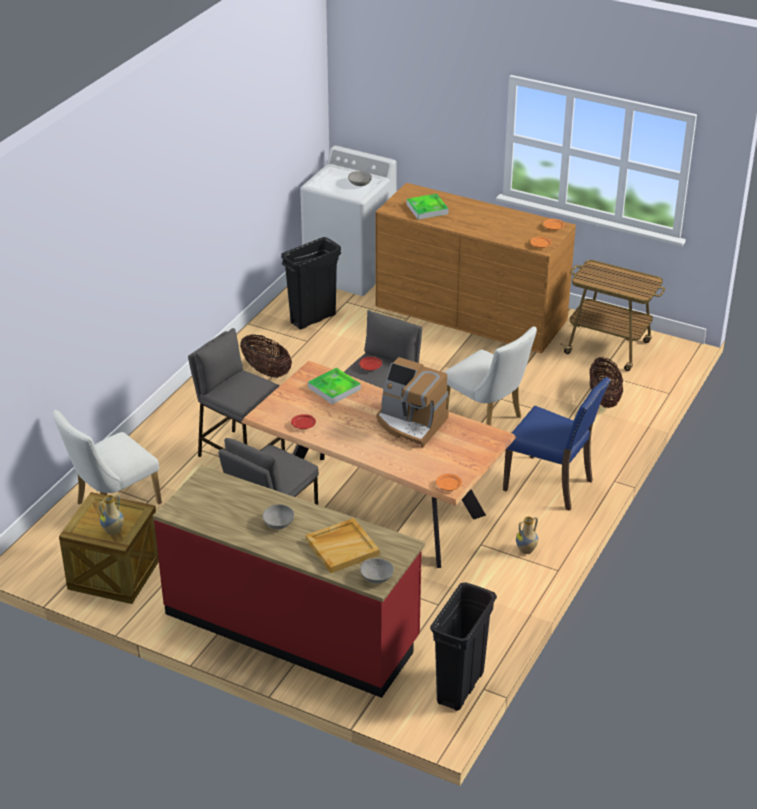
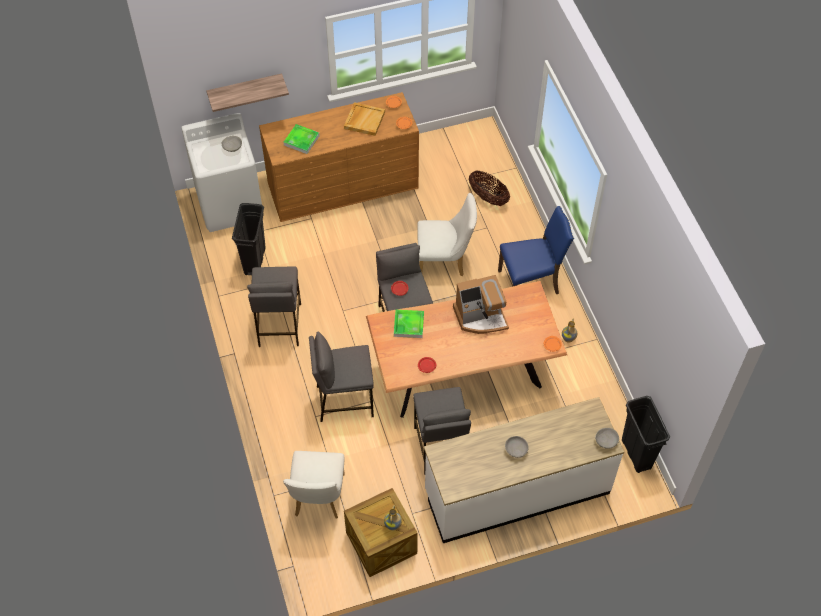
camera: 45 degrees left, 20 degrees up
red counter [153,466,425,698] -> white counter [424,397,624,543]
basket [240,335,292,378] -> grey stool [247,267,301,347]
beige tray [306,518,380,573] -> beige tray moved to [344,102,385,136]
cart [560,260,665,371] -> none
none -> shelf [206,74,289,112]

